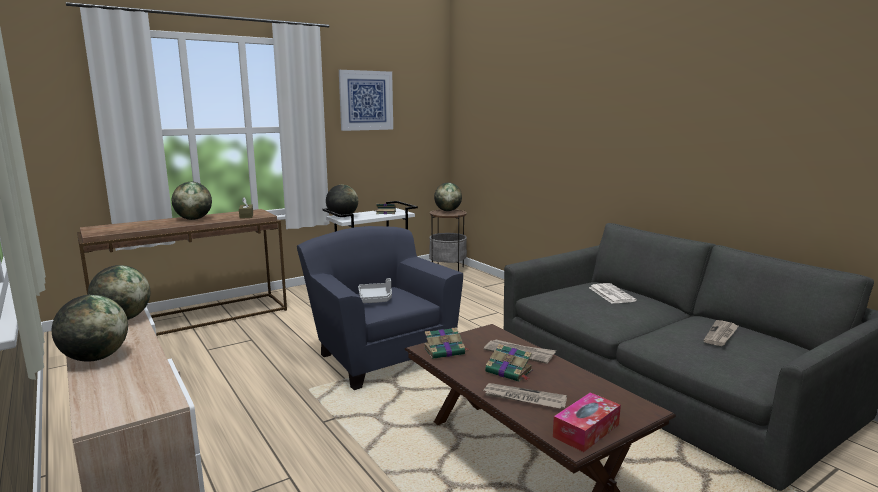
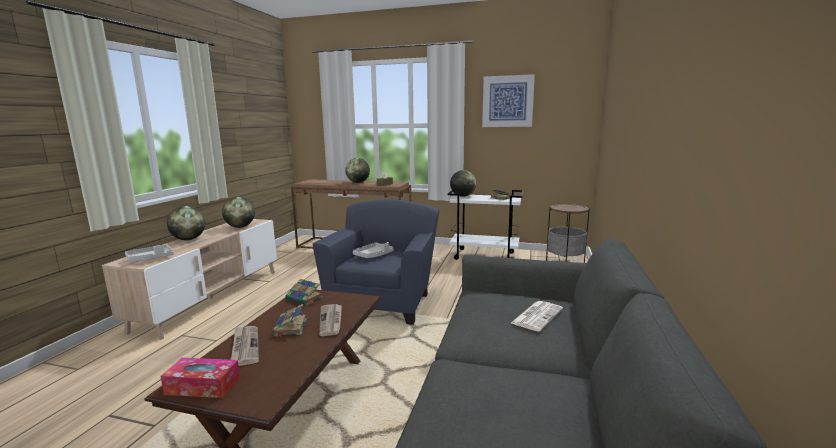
camera: 50 degrees right, 0 degrees up
globe [434,182,462,211] -> none
newspaper [703,320,738,346] -> none
none -> grey tray [125,244,174,262]

